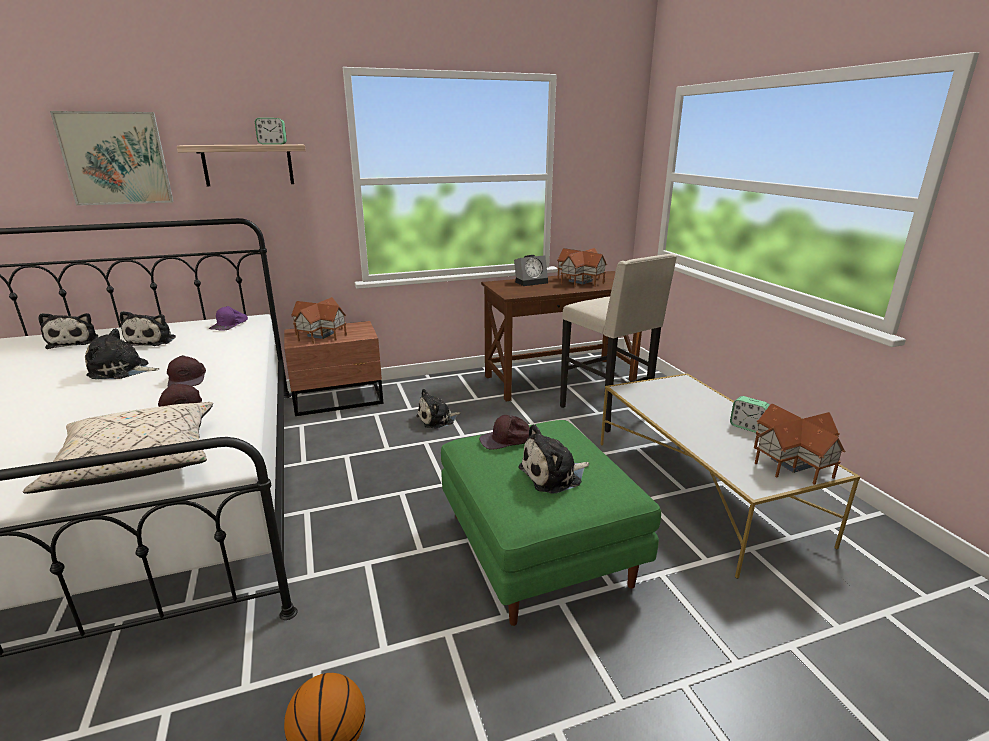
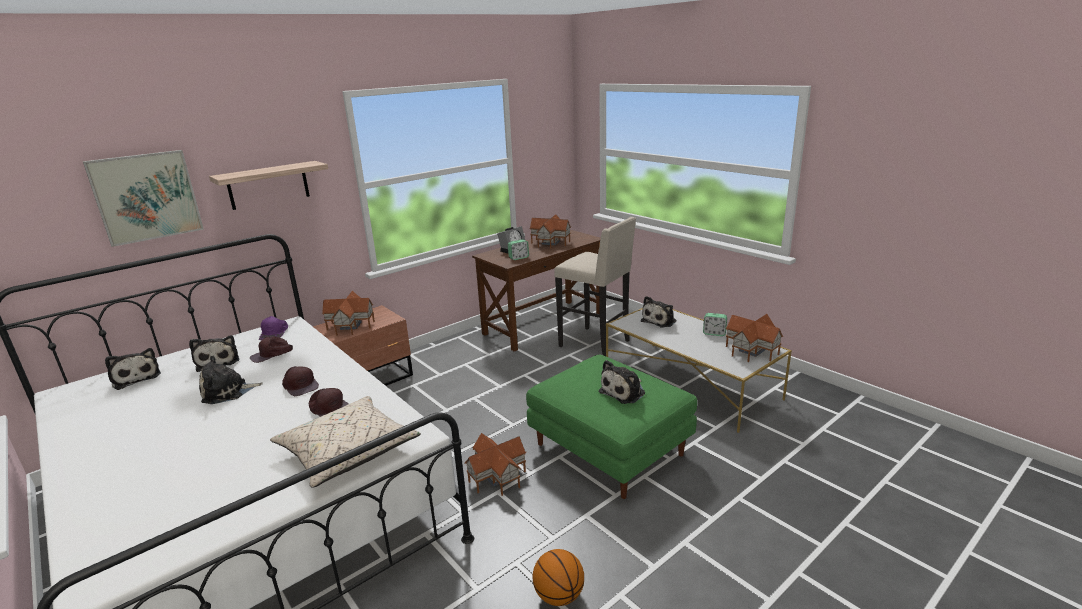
camera: 20 degrees left, 0 degrees up
alarm clock [255,118,287,145] -> alarm clock moved to [508,239,529,260]
plush toy [416,389,461,429] -> plush toy moved to [641,296,676,328]
brown cap [479,415,530,450] -> brown cap moved to [250,336,293,363]
none -> toy house [465,433,526,496]

